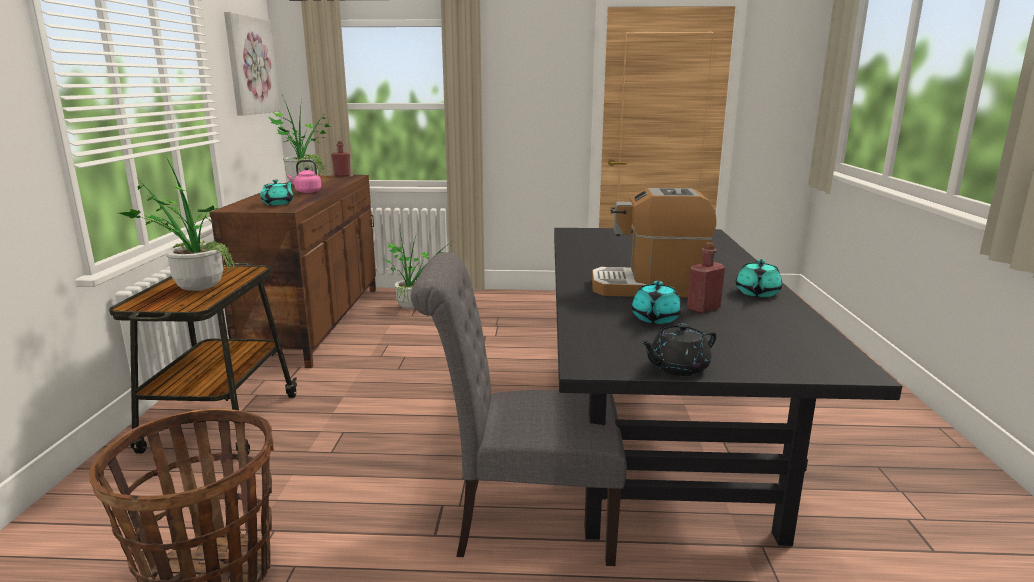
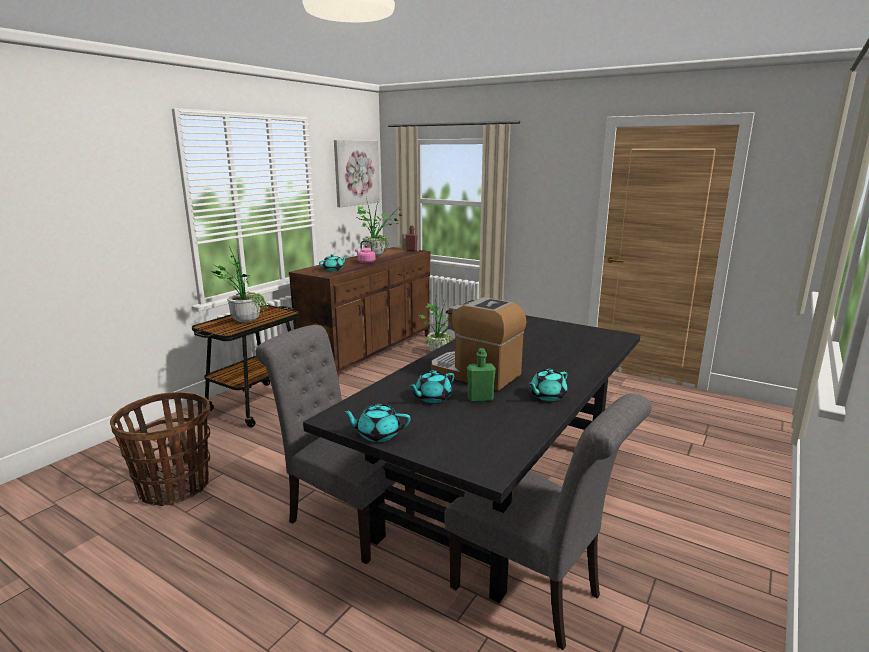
camera: 30 degrees right, 0 degrees up
black teapot [640,323,717,376] -> turquoise teapot [342,404,411,442]
red bottle [687,242,725,313] -> green bottle [467,348,496,402]
none -> grey chair [444,393,652,650]

